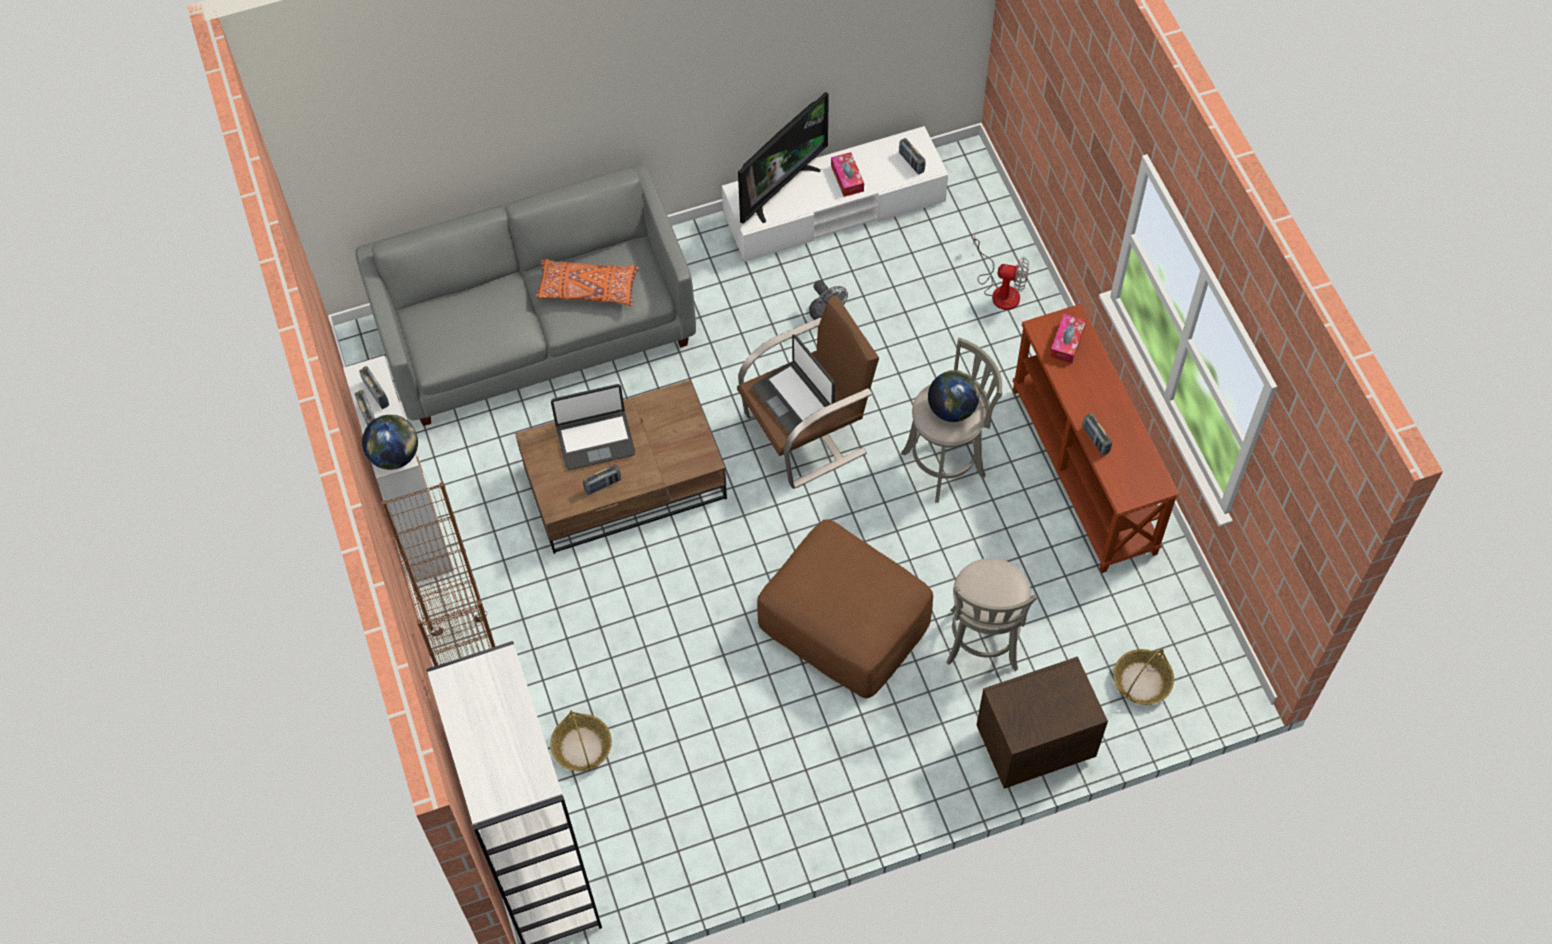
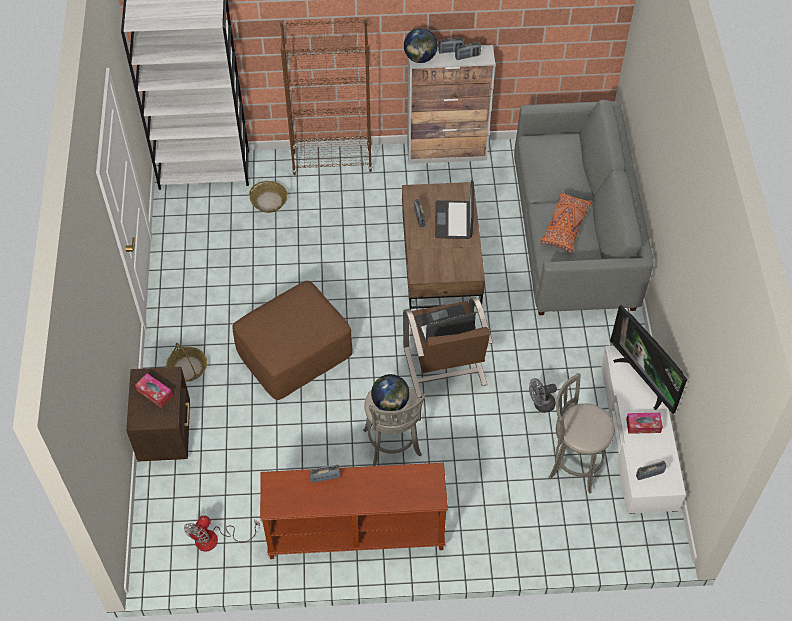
camera: 105 degrees right, 5 degrees down
grey stool [946,558,1037,671] -> grey stool moved to [549,373,615,493]
fan [973,234,1029,310] -> fan moved to [184,516,260,551]
tissue box [1050,314,1086,364] -> tissue box moved to [135,373,173,408]
basket [1113,649,1174,705] -> basket moved to [166,343,207,382]

